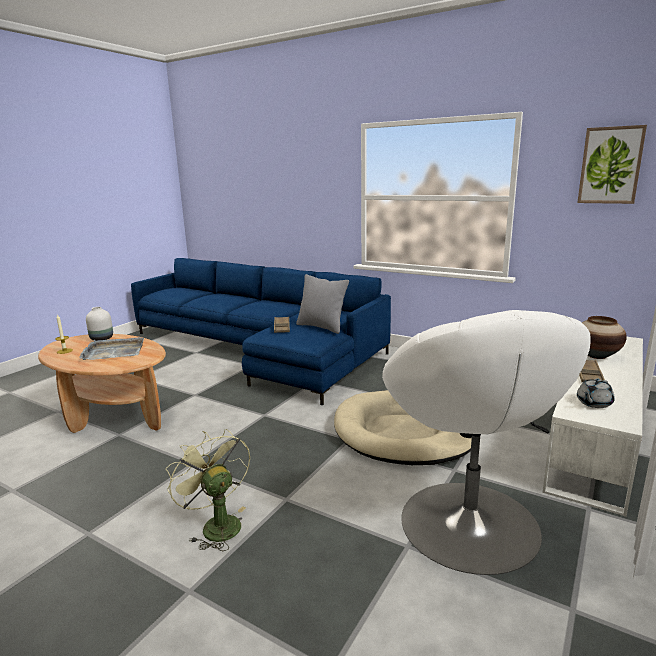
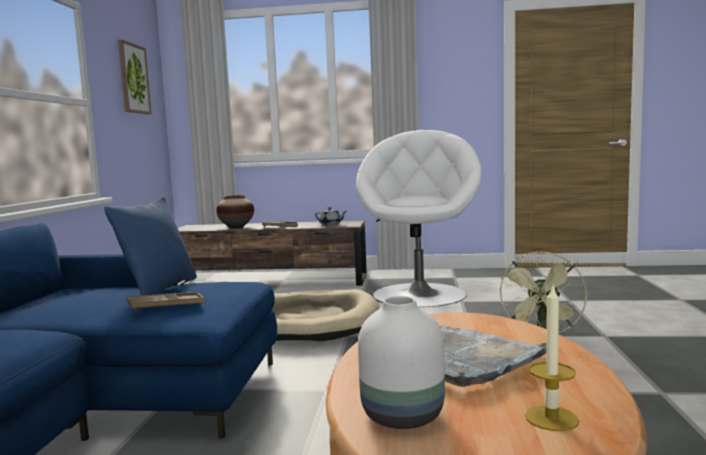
camera: 115 degrees left, 10 degrees down
grey pillow [296,274,349,334] -> blue pillow [104,197,197,296]
white armchair [382,310,591,575] -> white armchair turned 45 degrees counterclockwise [356,130,482,307]
white tv stand [542,337,643,517] -> brown tv stand [173,221,367,286]

